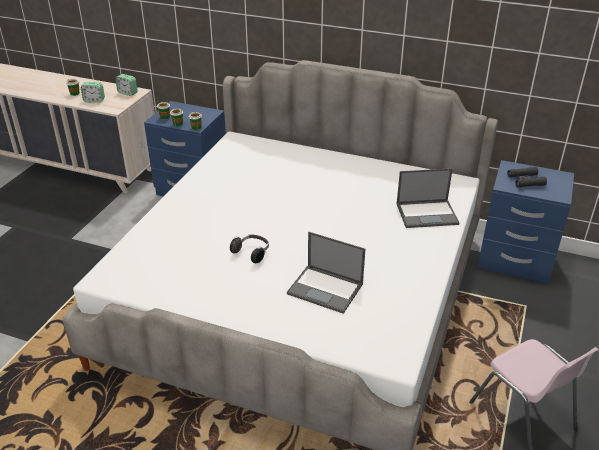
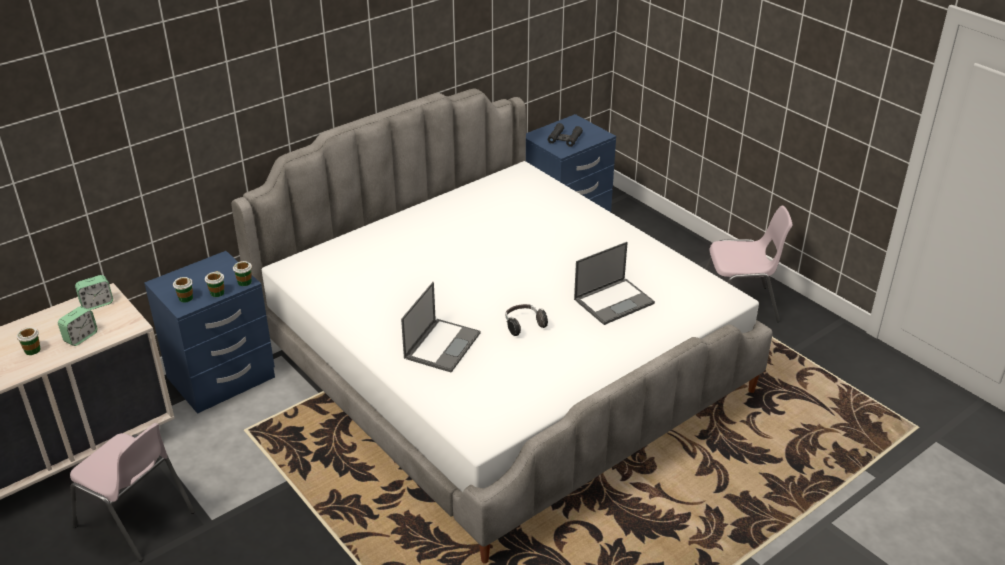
camera: 60 degrees left, 0 degrees up
laptop [397,168,460,228] -> laptop moved to [401,282,480,373]
none -> pink chair [70,423,195,562]

